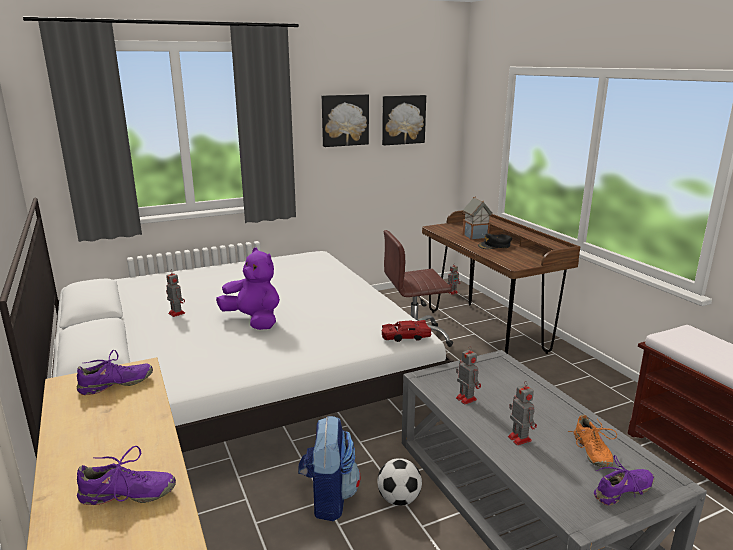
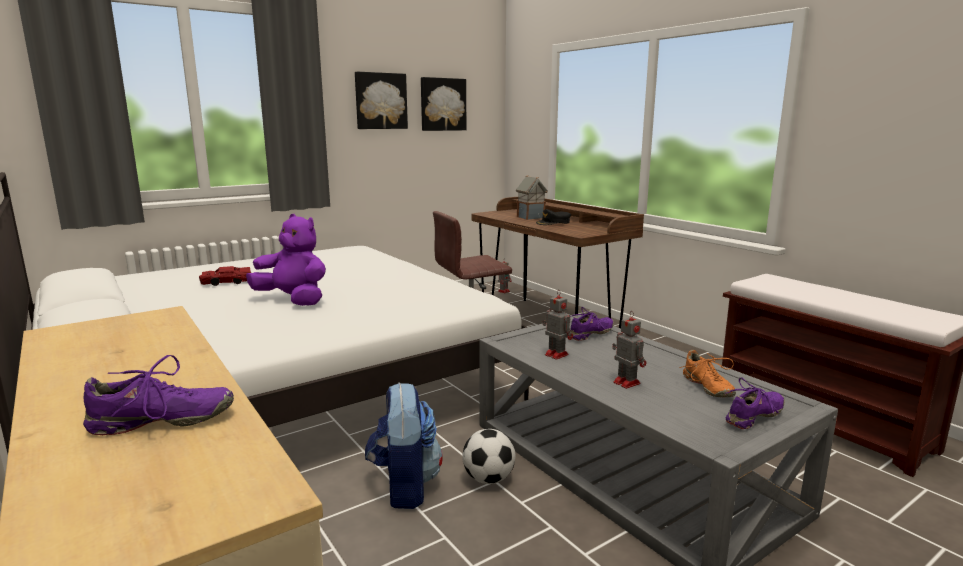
camera: 10 degrees left, 5 degrees down
purple shoe [77,350,153,395] -> purple shoe moved to [570,307,614,341]
toy robot [166,273,185,317] -> none
red toy car [382,320,432,342] -> red toy car moved to [199,266,251,286]

